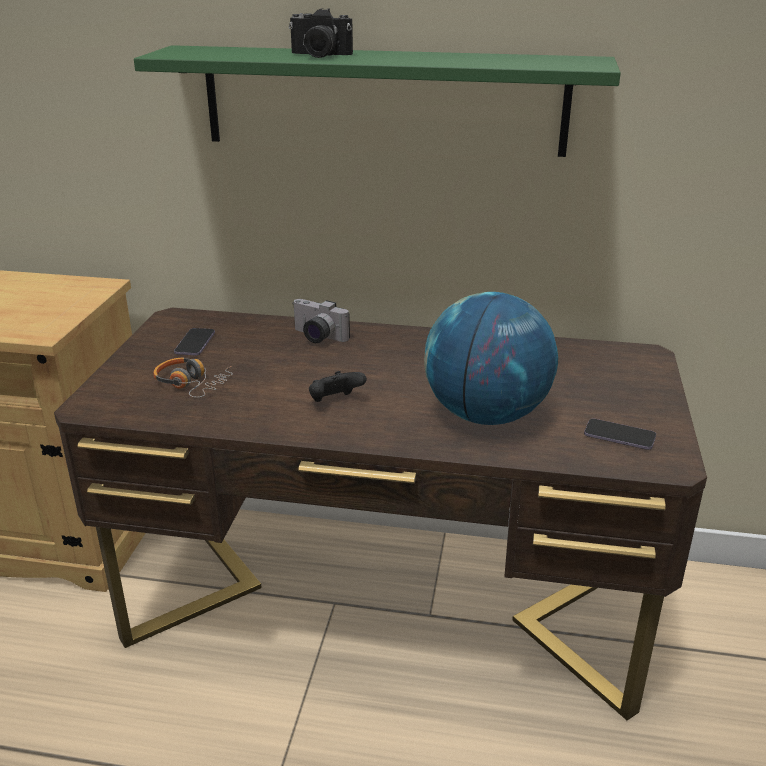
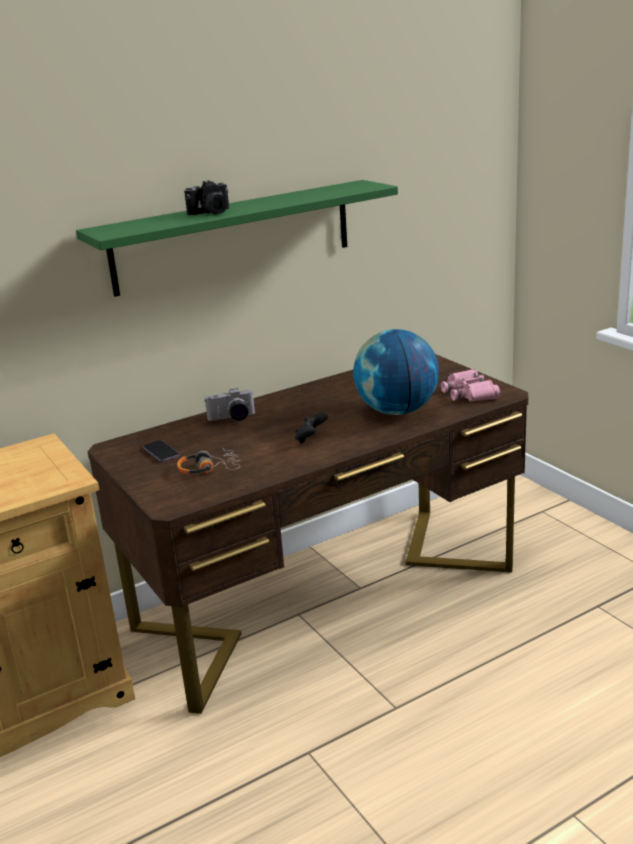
camera: 40 degrees left, 5 degrees down
phone [584,419,656,450] -> pink binoculars [441,369,500,402]

